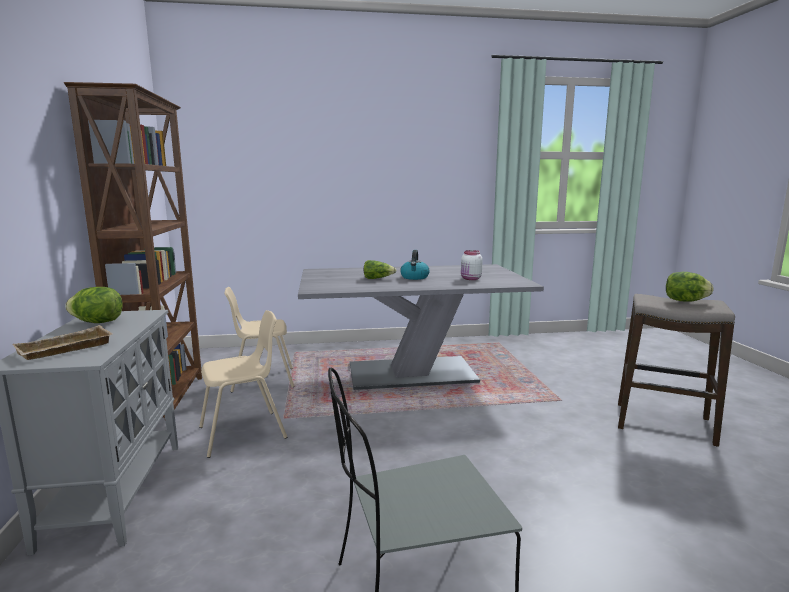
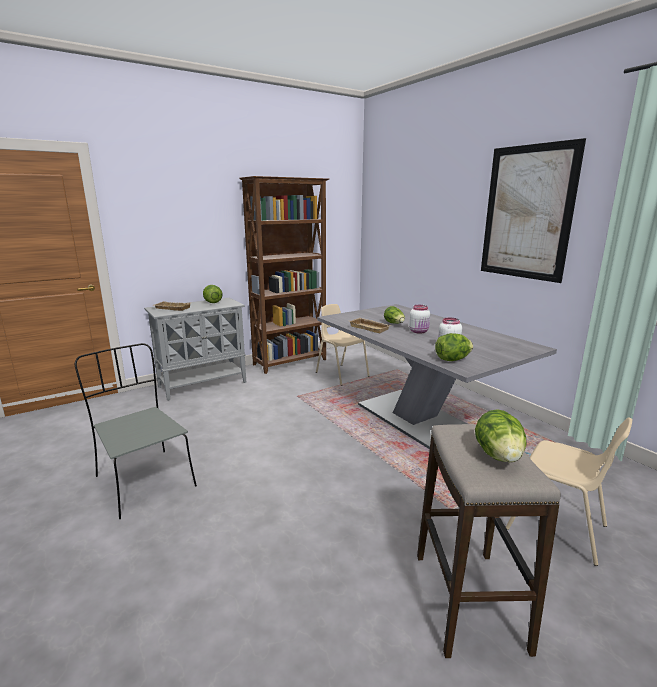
camera: 65 degrees right, 5 degrees up
beige chair [199,310,287,458] -> beige chair moved to [506,417,632,566]
kettle [400,250,430,280] -> white jar [409,305,430,334]
none -> beige tray [350,318,392,333]
none -> lettuce [435,333,473,361]
none -> picture [481,138,586,283]

